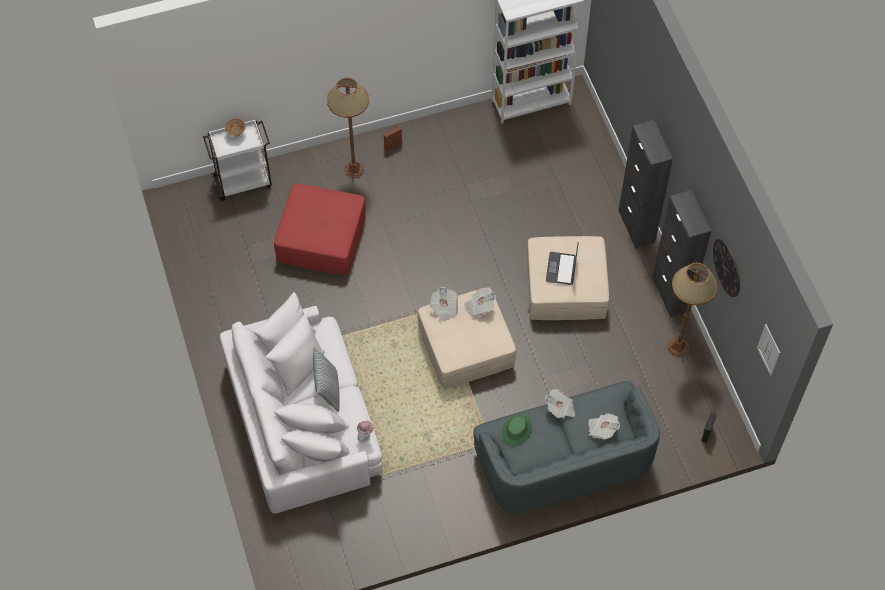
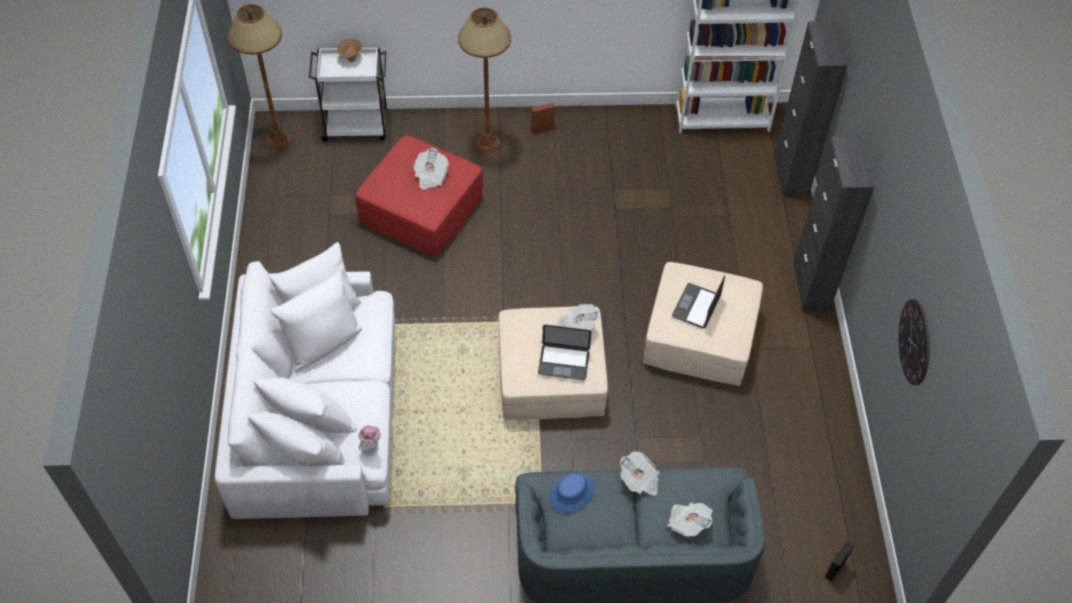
camera: 15 degrees right, 5 degrees down
pillow [313,347,340,412] -> none
newspaper [430,287,458,322] -> newspaper moved to [413,148,449,189]
green hat [502,415,532,446] -> blue hat [549,473,595,513]
black cabinet [652,190,711,317] -> black cabinet moved to [775,21,847,196]
brown floor lamp [667,263,717,357] -> brown floor lamp moved to [228,4,291,149]
picture [757,324,780,376] -> none
none -> laptop [538,325,592,380]

